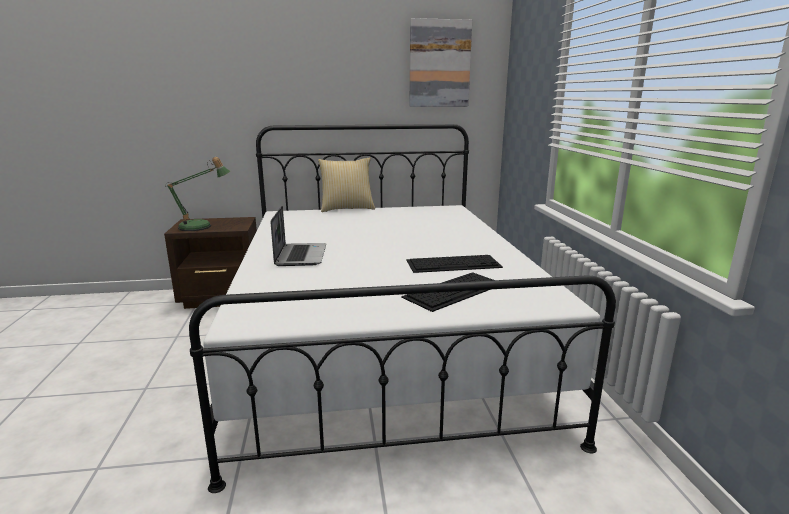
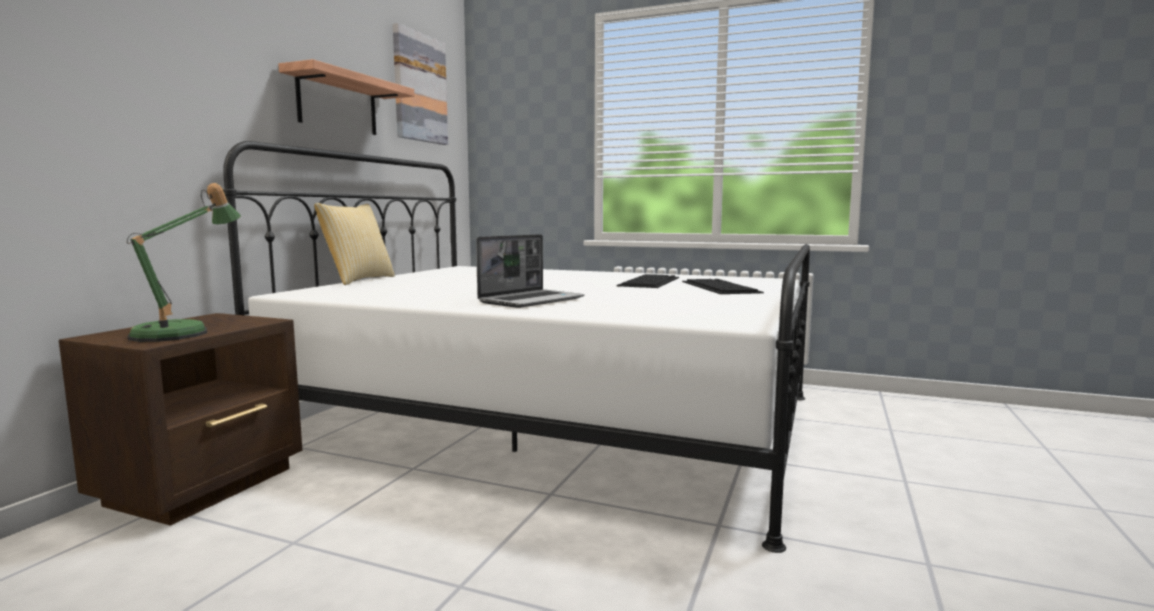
camera: 60 degrees left, 10 degrees down
laptop [271,206,326,266] -> laptop turned 105 degrees clockwise [476,234,585,308]
none -> shelf [278,59,415,135]

